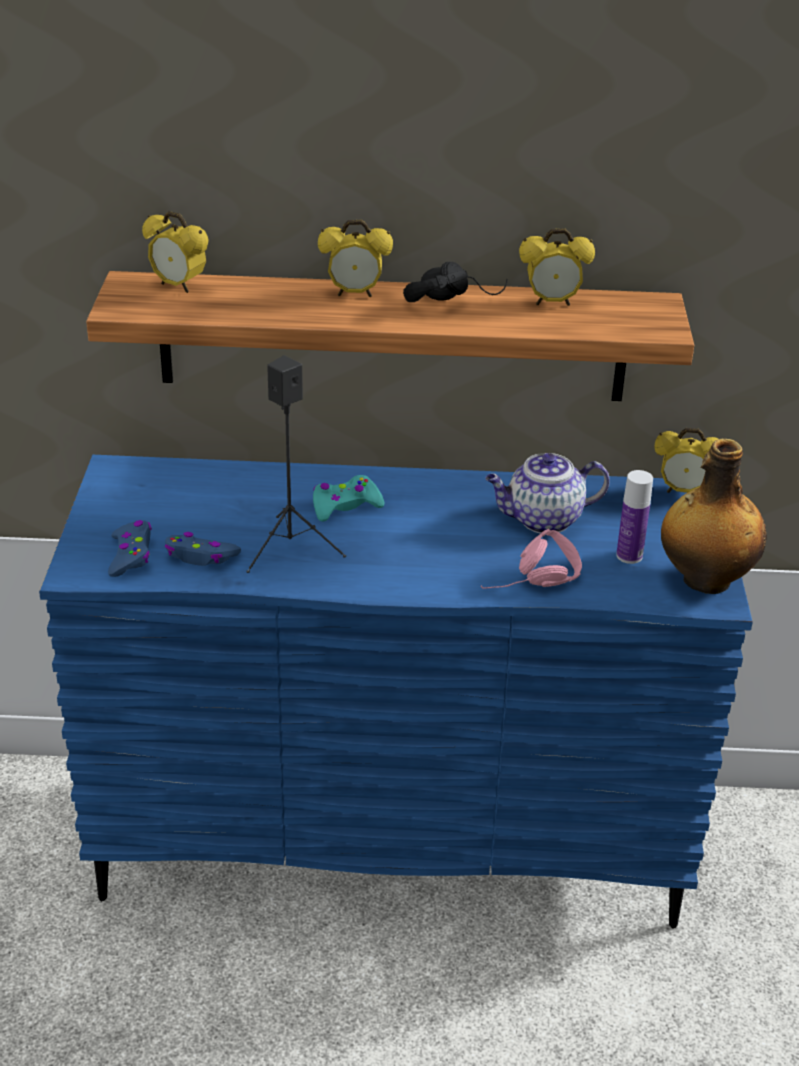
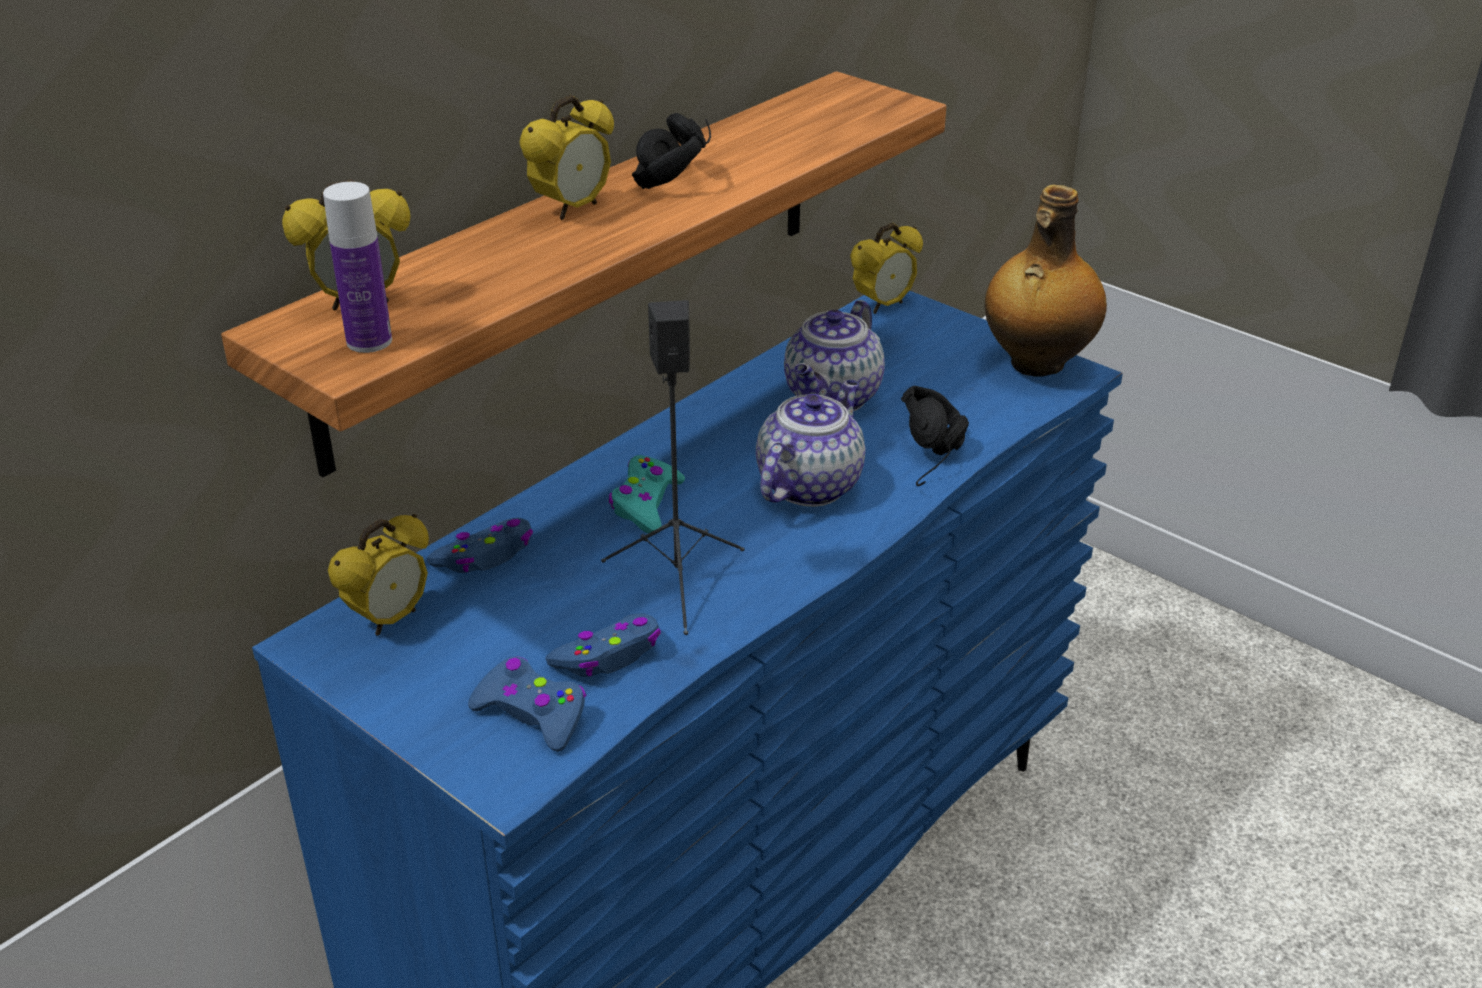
camera: 50 degrees left, 0 degrees up
pink headphones [481,529,582,589] -> black headphones [901,386,969,486]
alarm clock [519,229,595,306] -> alarm clock moved to [328,514,429,636]
bottle [616,470,653,564] -> bottle moved to [323,182,392,353]
none -> blue game controller [427,517,533,573]
none -> teapot [756,380,866,507]

